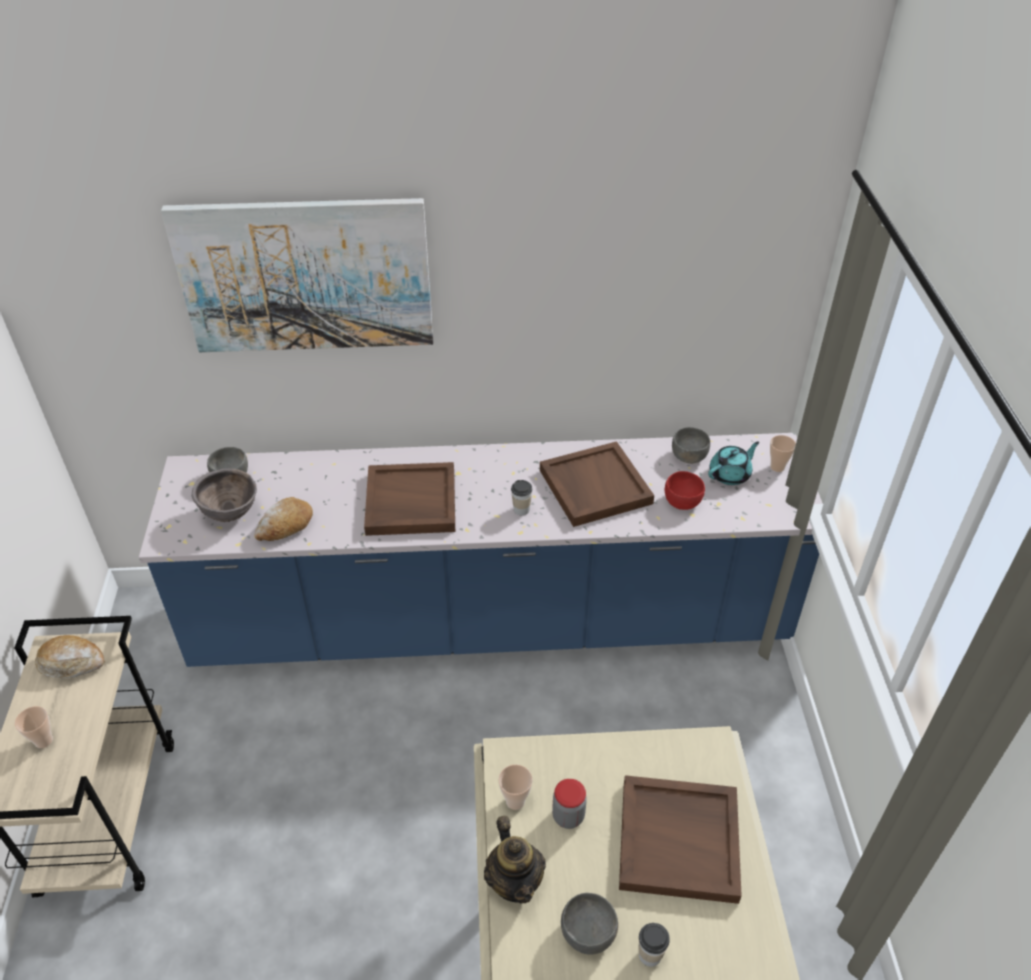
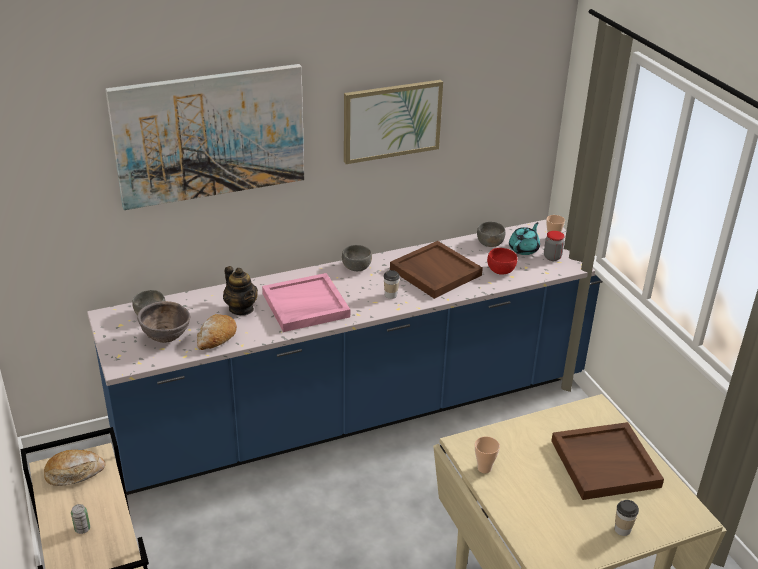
camera: 20 degrees left, 10 degrees down
cup [15,706,53,748] -> can [71,504,90,534]
brown tray [364,462,455,536] -> pink tray [262,273,350,332]
teapot [484,816,546,904] -> teapot moved to [223,266,258,315]
jar [552,779,587,829] -> jar moved to [544,231,565,261]
grey bowl [561,893,618,955] -> grey bowl moved to [342,245,372,271]
none -> picture [344,80,443,164]

